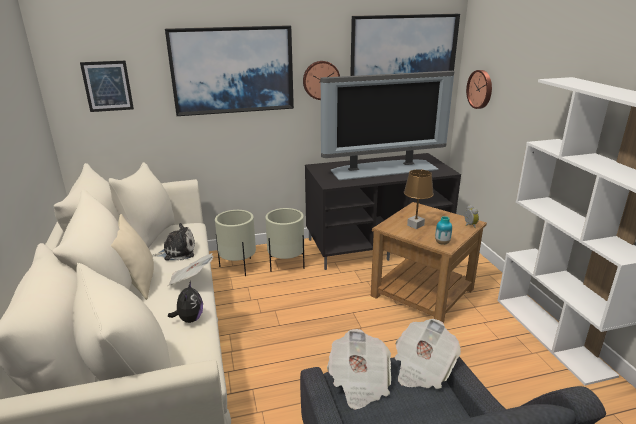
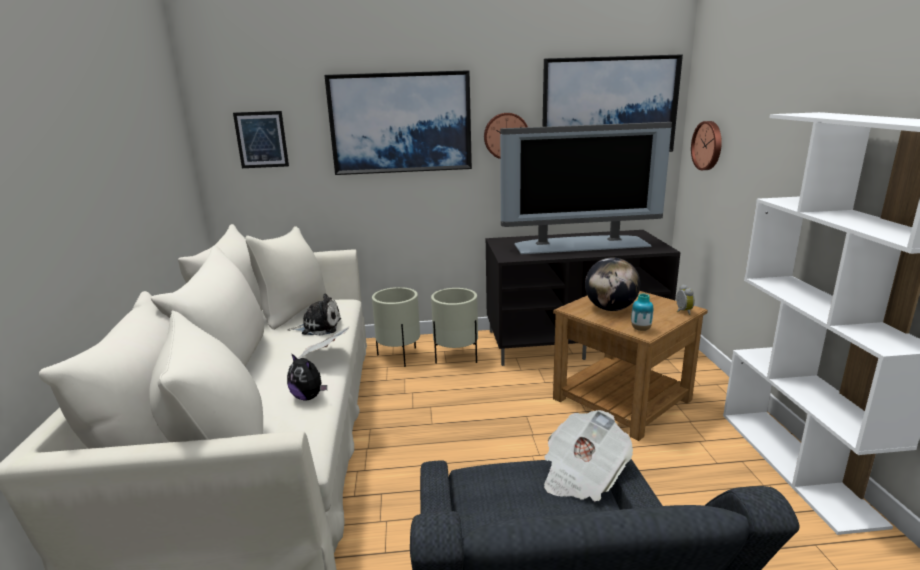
camera: 10 degrees right, 5 degrees down
beige pillow [111,214,154,300] -> none
plush toy [168,281,203,323] -> plush toy turned 120 degrees clockwise [287,353,327,401]
newspaper [327,329,391,410] -> none
brown table lamp [404,169,434,229] -> globe [585,257,640,311]

